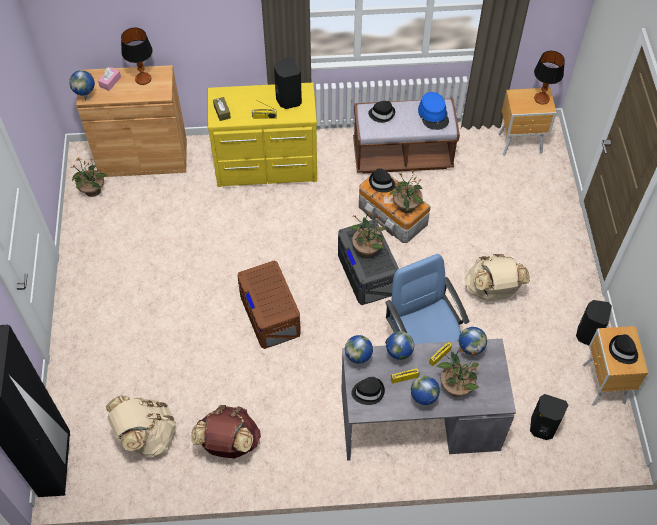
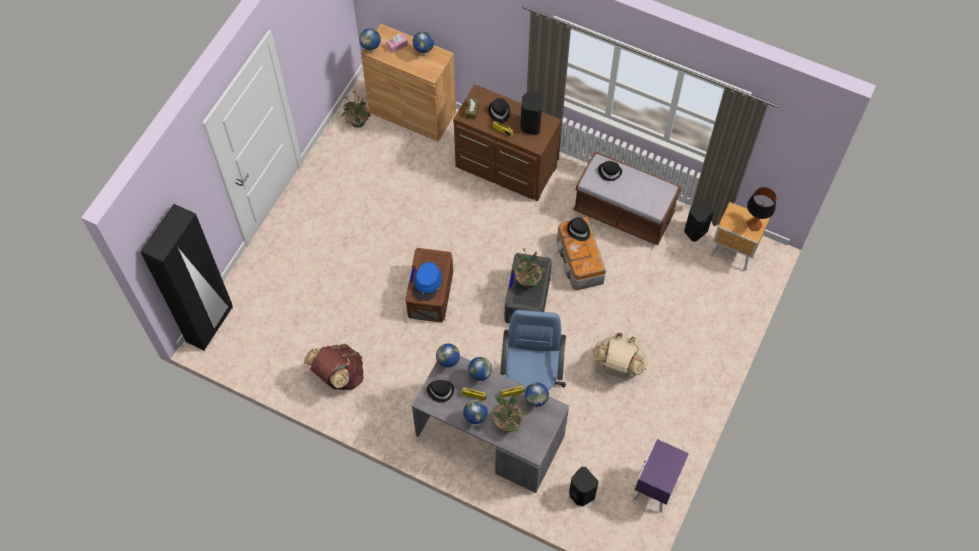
camera: 30 degrees right, 5 degrees up
beige backpack [106,395,176,457] -> none
table lamp [121,28,153,85] -> globe [413,31,434,56]
yellow dresser [208,83,317,187] -> brown dresser [453,84,561,201]
potted plant [390,170,424,213] -> none
blue hat [418,92,449,130] -> blue hat moved to [412,262,442,301]
black speaker [576,300,612,346] -> black speaker moved to [684,201,714,242]
brown nightstand [583,326,648,406] -> purple nightstand [633,439,689,513]
black hat [609,334,638,364] -> black hat moved to [488,98,511,123]

